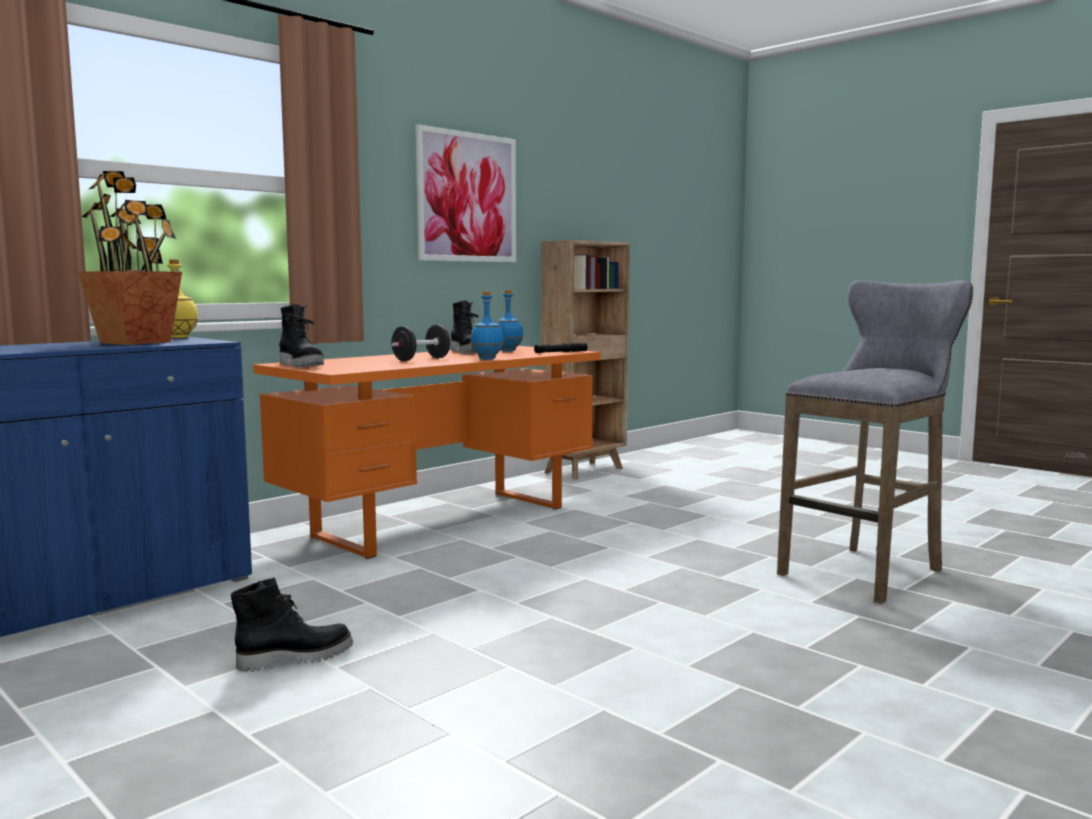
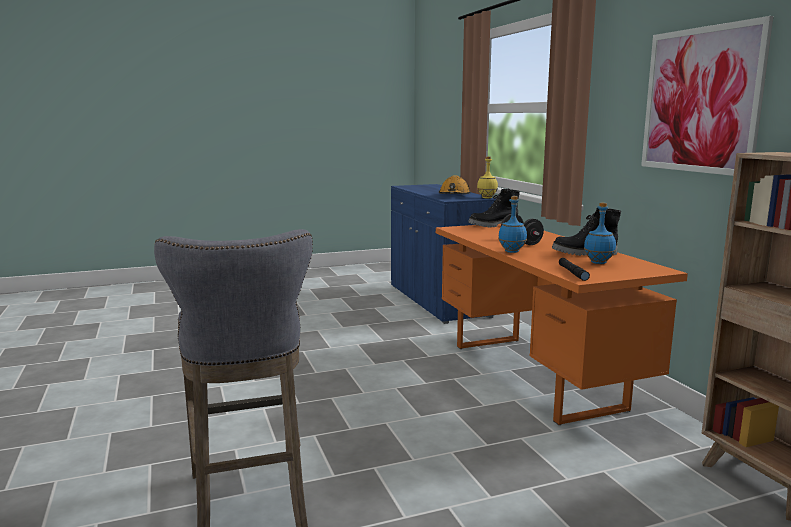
camera: 115 degrees right, 5 degrees up
potted plant [78,171,182,345] -> orange hard hat [439,175,471,194]
black boot [231,578,353,672] -> none

